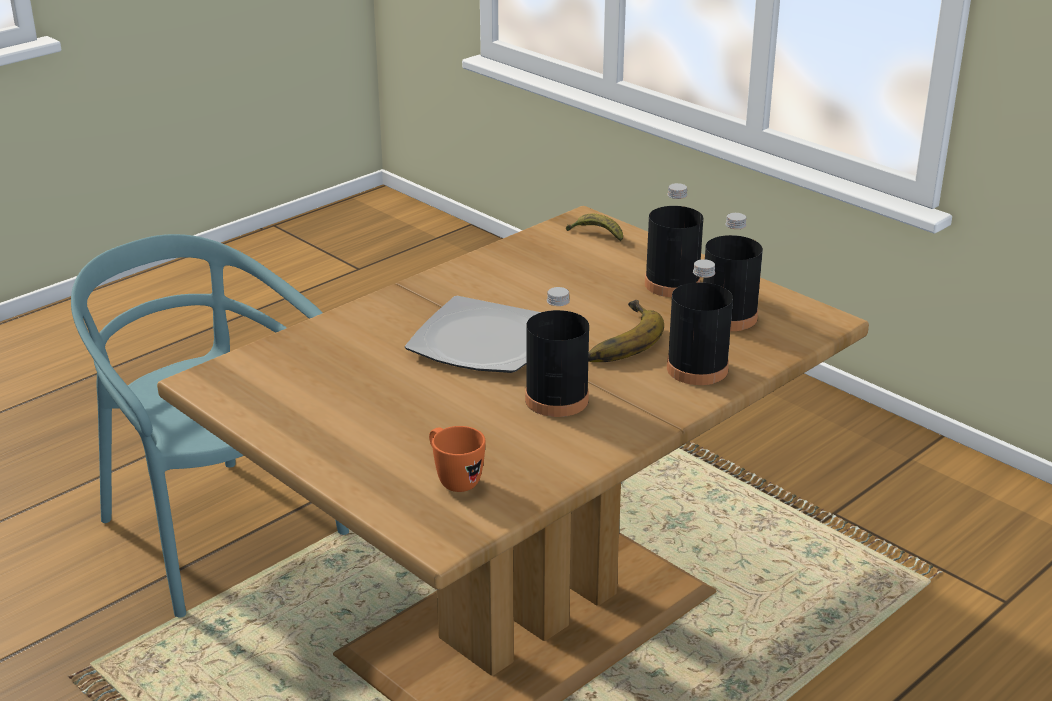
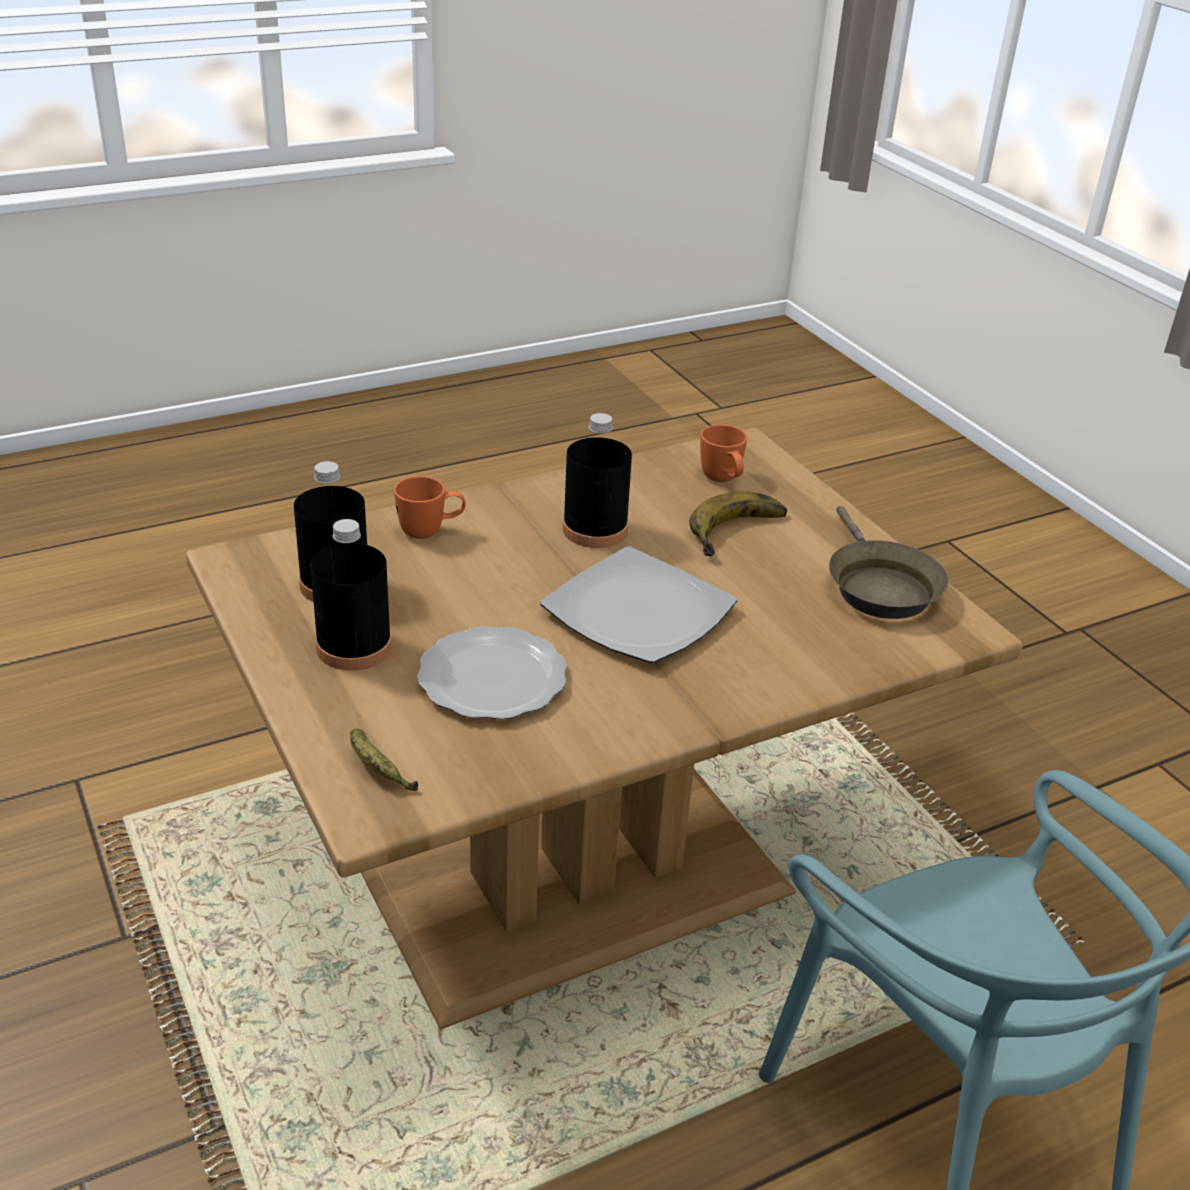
camera: 165 degrees left, 5 degrees up
banana [588,300,664,362] -> banana moved to [689,492,787,556]
black bottle [667,259,733,385] -> orange mug [394,476,466,539]
none -> plate [417,626,567,720]
none -> brown frying pan [829,506,949,619]

